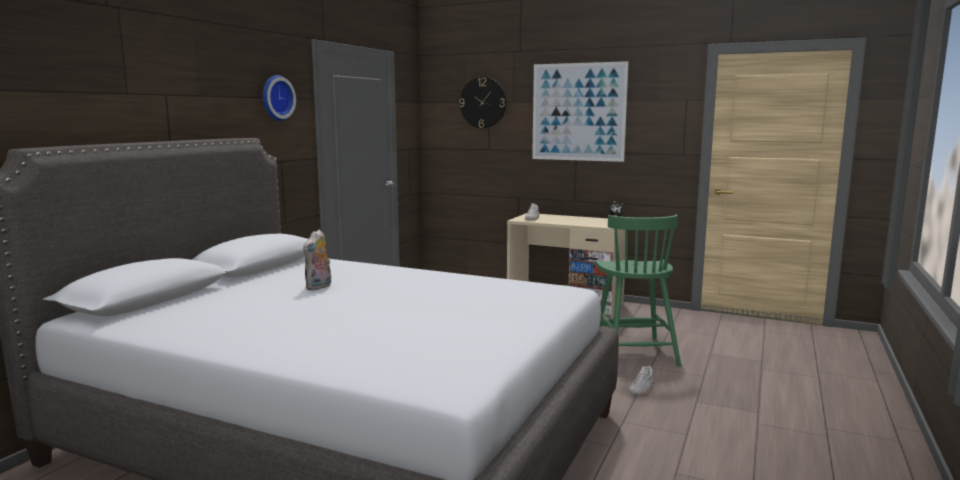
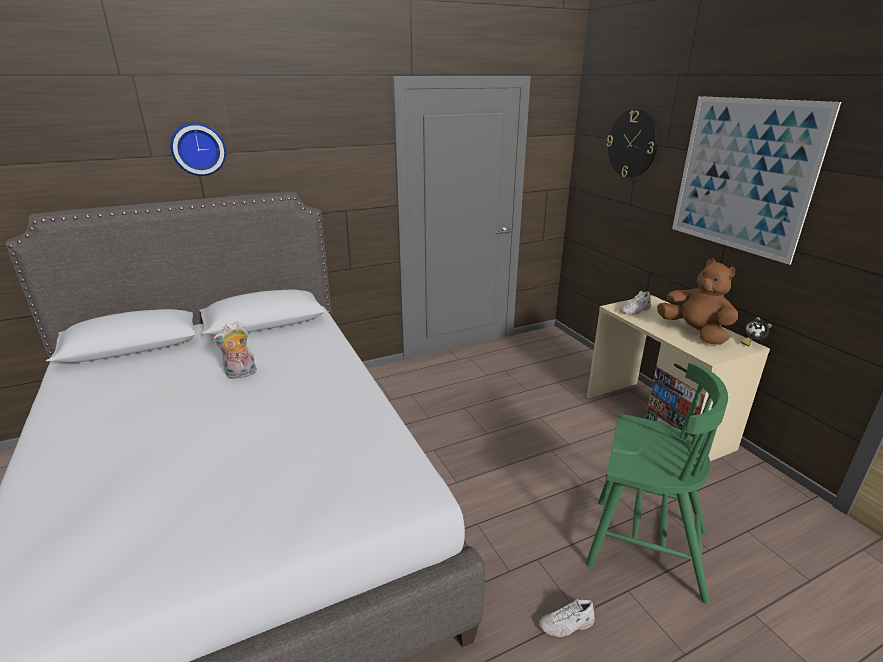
camera: 40 degrees right, 15 degrees up
wall clock [262,75,296,121] -> wall clock moved to [170,123,226,176]
green chair [594,215,681,367] -> green chair turned 105 degrees counterclockwise [586,363,728,604]
none -> brown plush toy [657,258,738,345]

